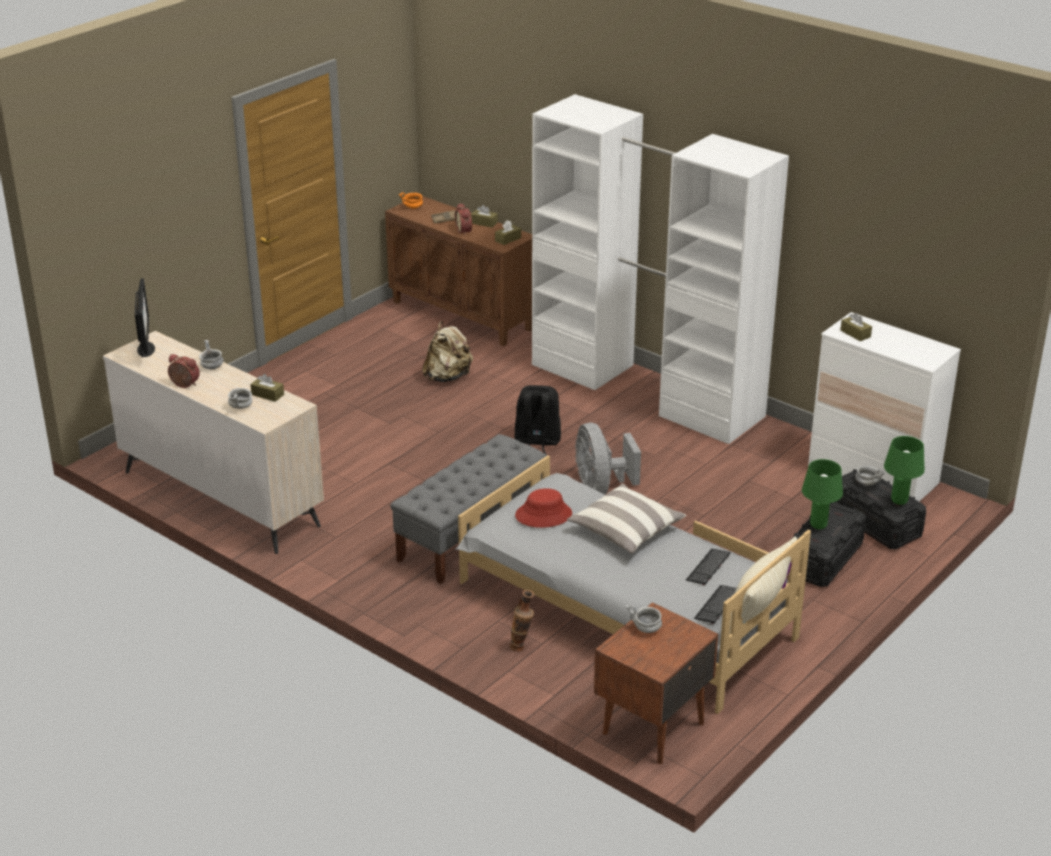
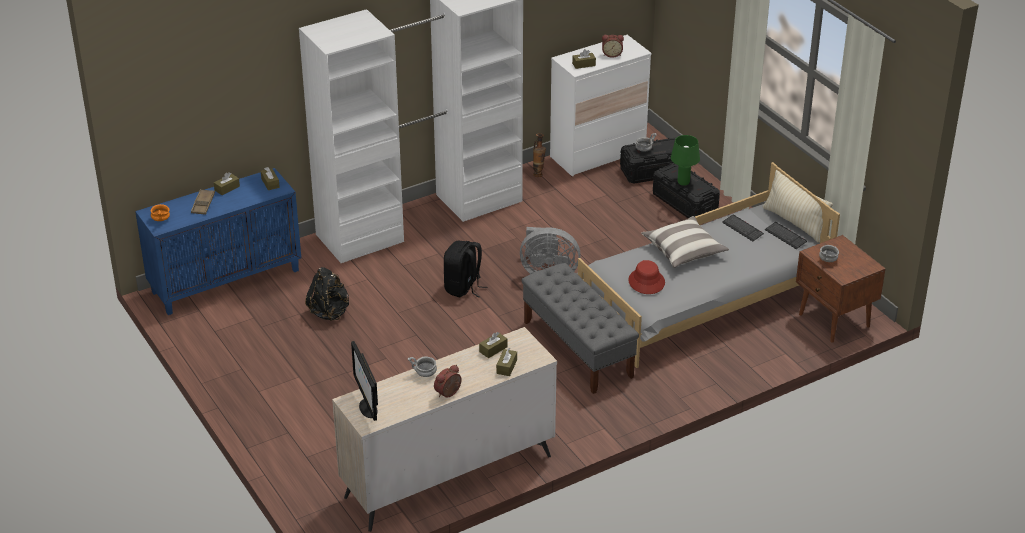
camera: 70 degrees left, 5 degrees up
monitor [135,278,155,357] -> monitor turned 120 degrees counterclockwise [351,341,378,421]
grey bowl [228,388,252,409] -> brown tissue box [496,348,517,376]
brown cabinet [385,196,532,346] -> blue cabinet [135,168,301,315]
beige backpack [422,321,473,382] -> black backpack [305,267,349,321]
alarm clock [455,203,472,235] -> alarm clock moved to [602,35,624,58]
vase [510,590,534,651] -> vase moved to [533,133,546,177]
green table lamp [884,436,925,505] -> none

